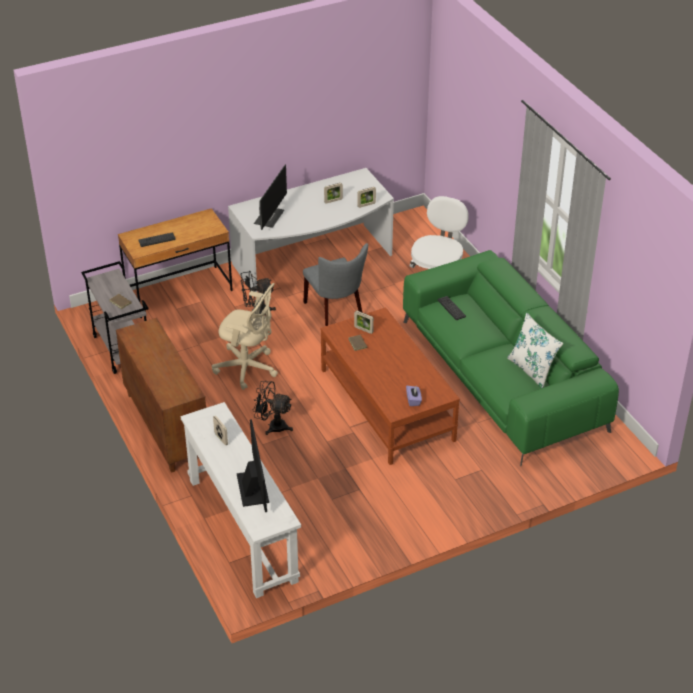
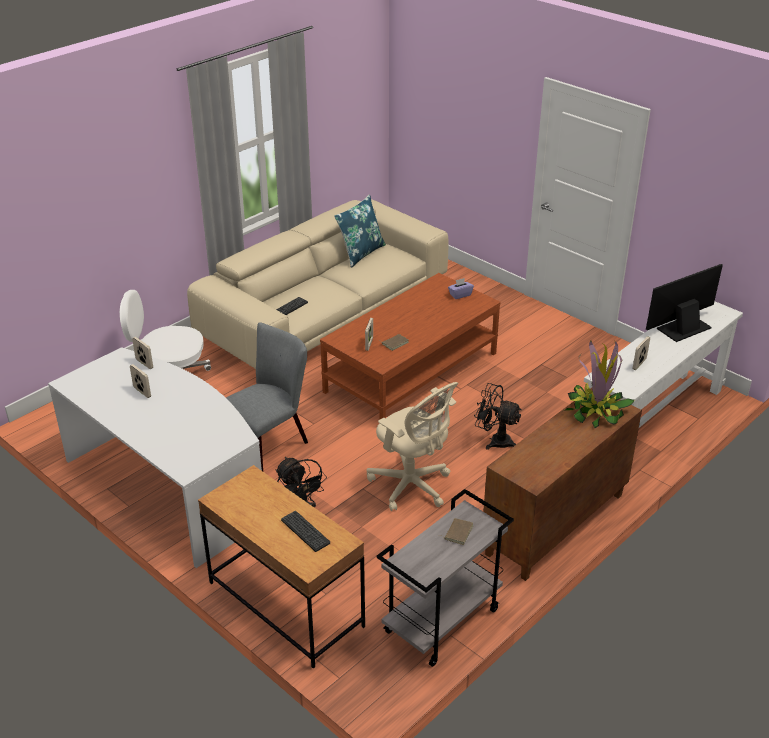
camera: 110 degrees left, 5 degrees down
beige office chair [212,283,278,390] -> beige office chair turned 135 degrees clockwise [367,382,459,511]
black fan [252,381,293,435] -> black fan turned 120 degrees clockwise [474,383,522,450]
monitor [254,164,287,230] -> none
green sofa [403,250,619,466] -> beige sofa [187,199,448,369]
white pillow [507,313,563,388] -> blue pillow [334,194,386,268]
none -> potted plant [565,341,634,428]

